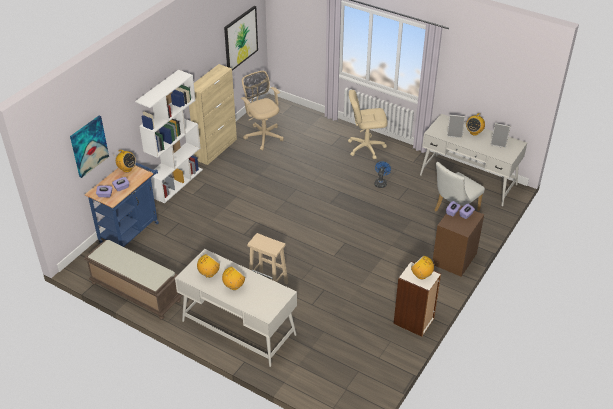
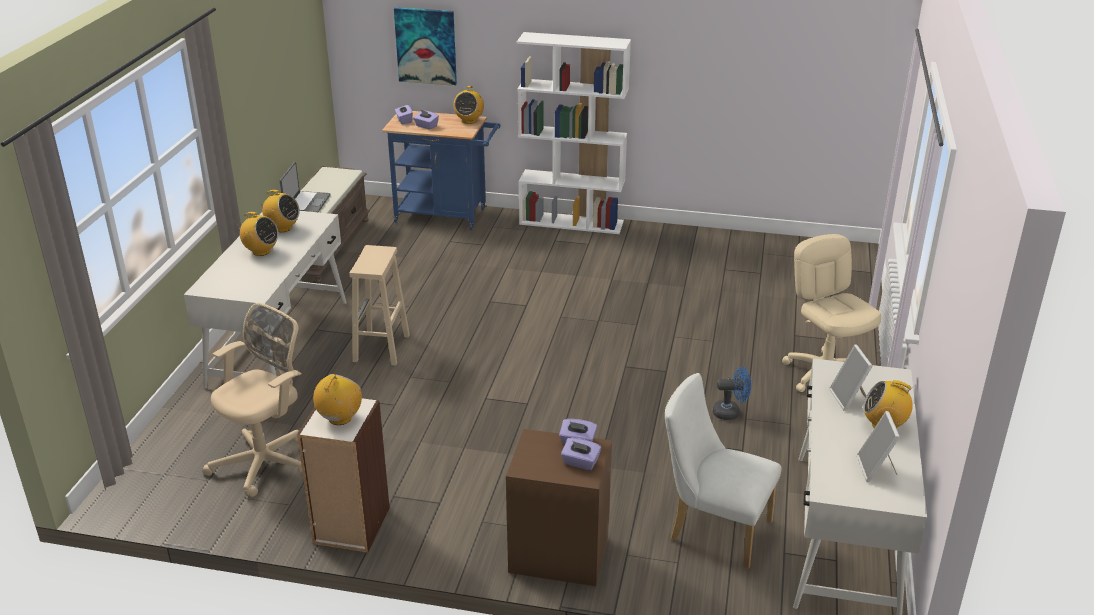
camera: 70 degrees right, 10 degrees down
beige cabinet [189,64,237,165] -> none
picture [224,6,258,71] -> none
beige office chair [241,71,284,151] -> beige office chair moved to [202,303,303,497]
none -> laptop [280,162,331,212]

